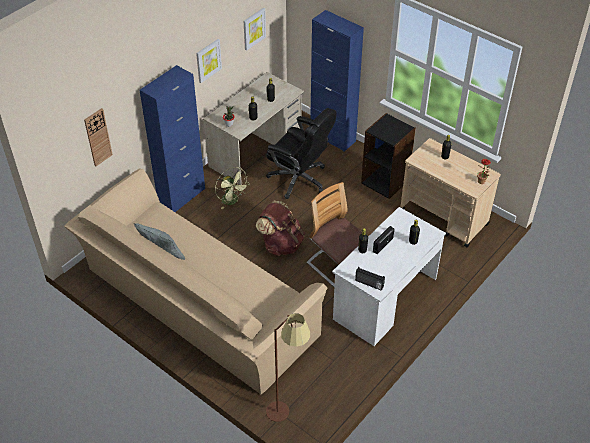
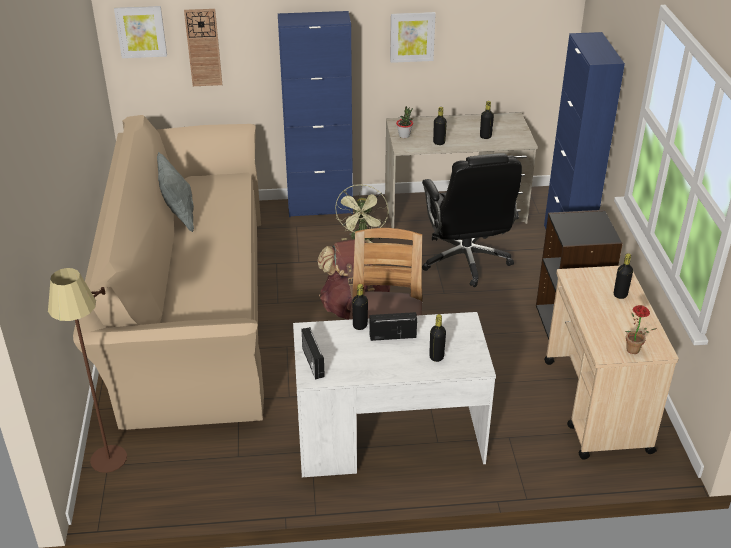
camera: 45 degrees right, 10 degrees down
picture [244,8,266,50] -> picture moved to [114,6,167,58]

